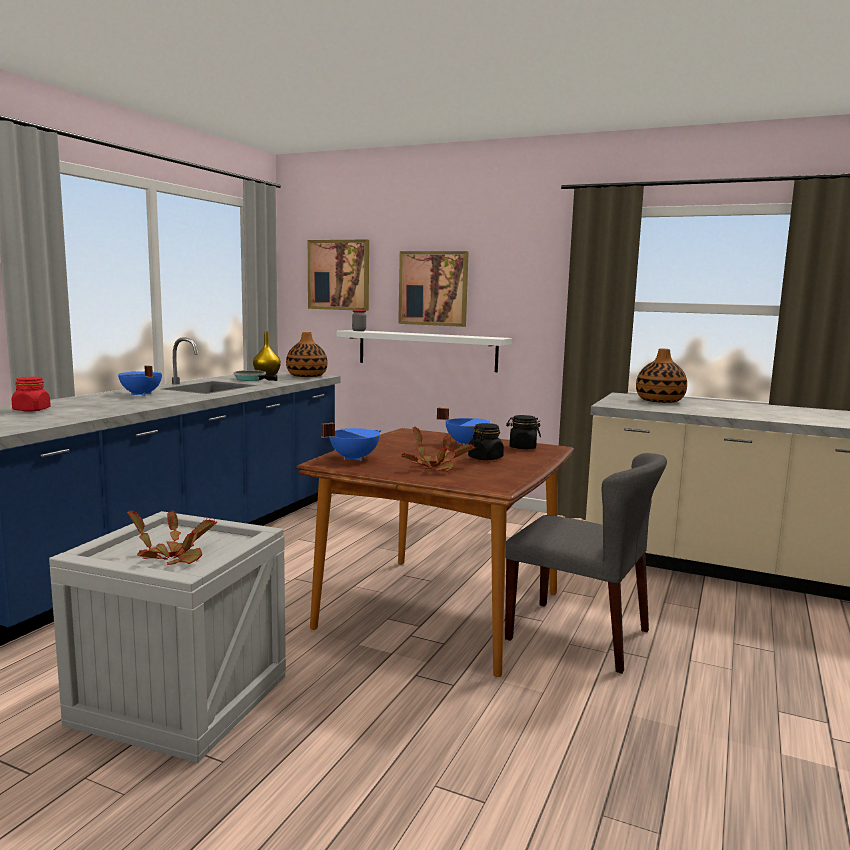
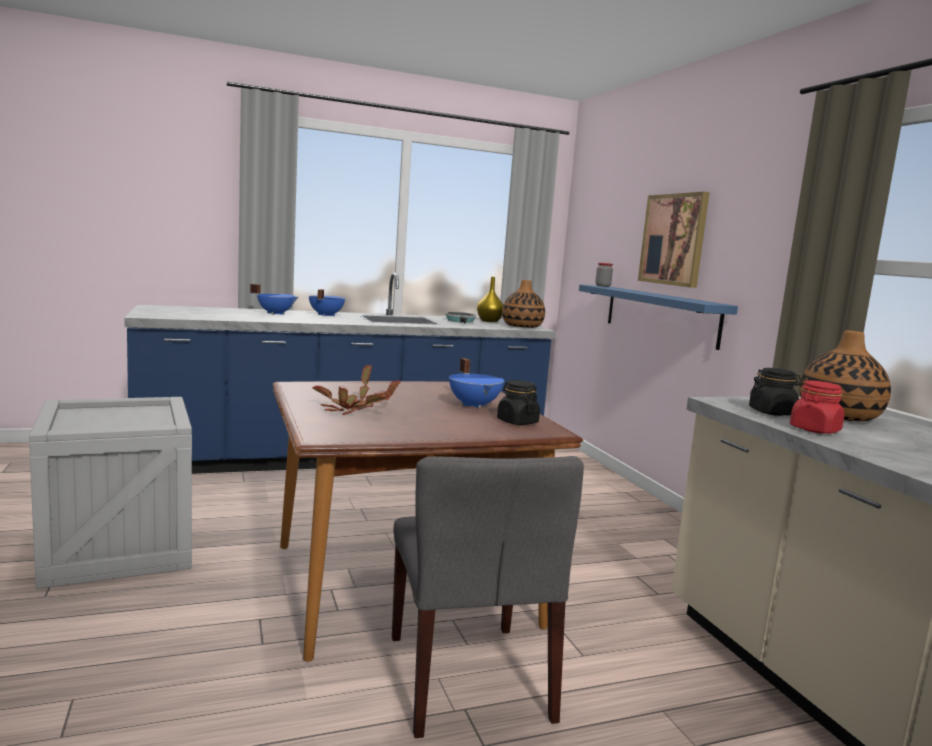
camera: 45 degrees right, 0 degrees up
red jar [11,377,51,412] -> red jar moved to [790,381,845,434]
potted plant [127,510,217,565] -> none
picture [308,240,369,311] -> none
blue cooking pot [321,423,382,461] -> blue cooking pot moved to [250,284,299,315]
white shelf [336,330,512,372] -> blue shelf [579,284,738,350]
black jar [468,423,504,460] -> black jar moved to [749,368,803,416]

